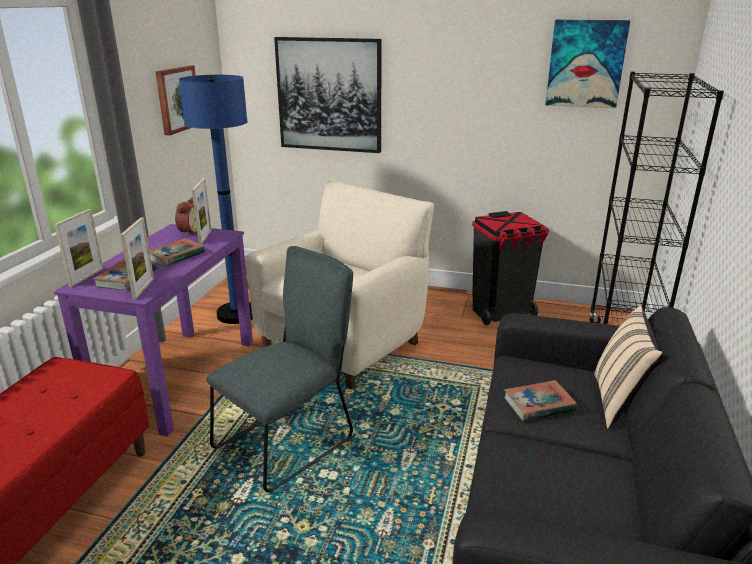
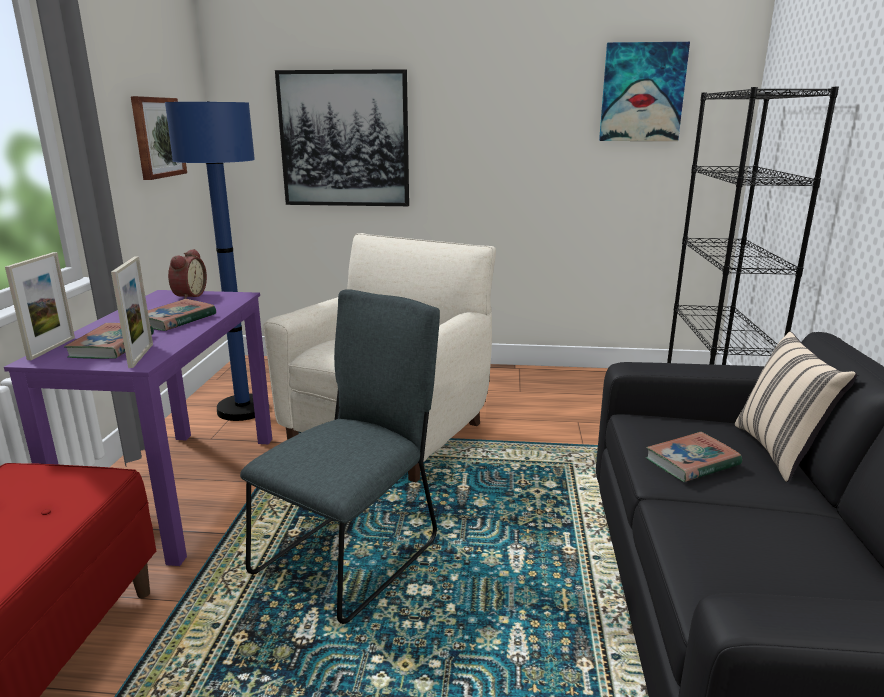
camera: 10 degrees left, 5 degrees down
picture frame [192,178,212,244] -> none
black trash can [472,211,549,325] -> none

